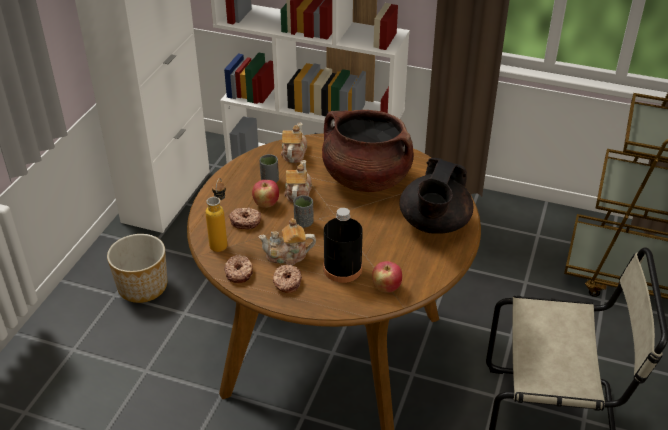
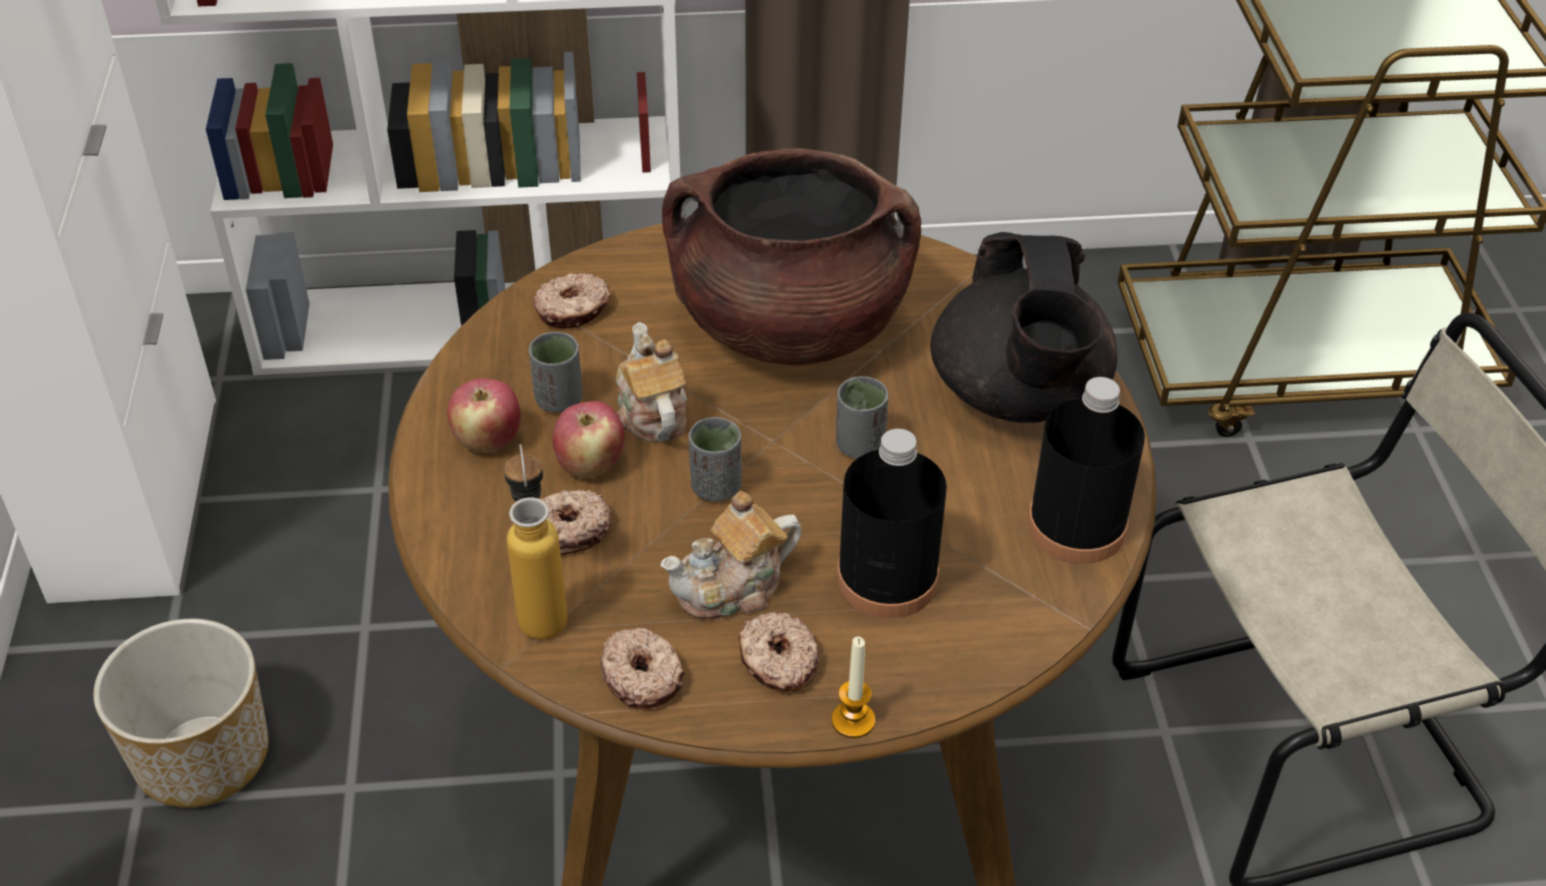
camera: 25 degrees left, 5 degrees up
teapot [281,122,307,163] -> donut [534,273,611,328]
apple [372,261,402,293] -> apple moved to [447,378,521,453]
none -> candle [832,637,875,738]
none -> grey cup [836,376,888,458]
none -> black bottle [1027,377,1145,563]

